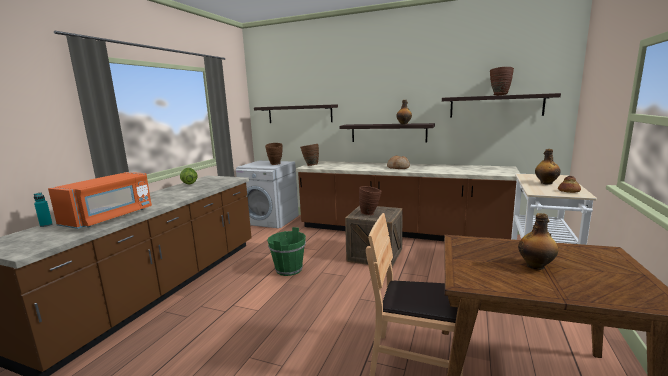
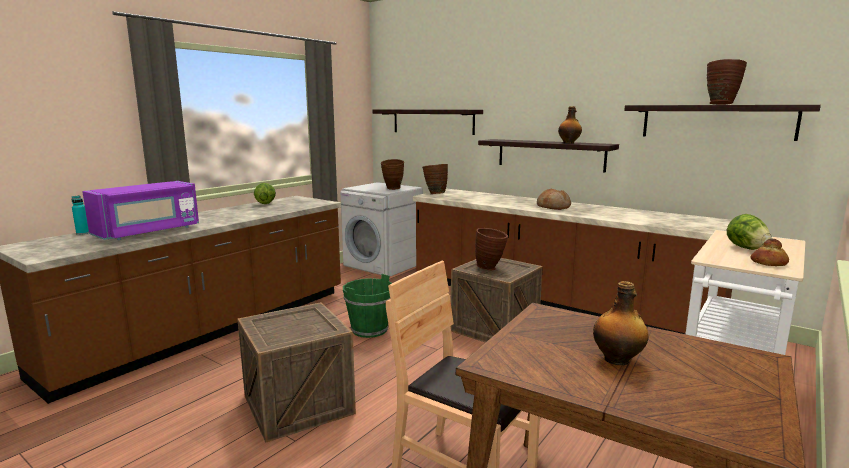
camera: 15 degrees right, 0 degrees up
orange microwave [48,172,152,229] -> purple microwave [82,181,199,240]
bottle [535,149,561,185] -> lettuce [727,214,772,250]
none -> crate [237,302,356,443]

